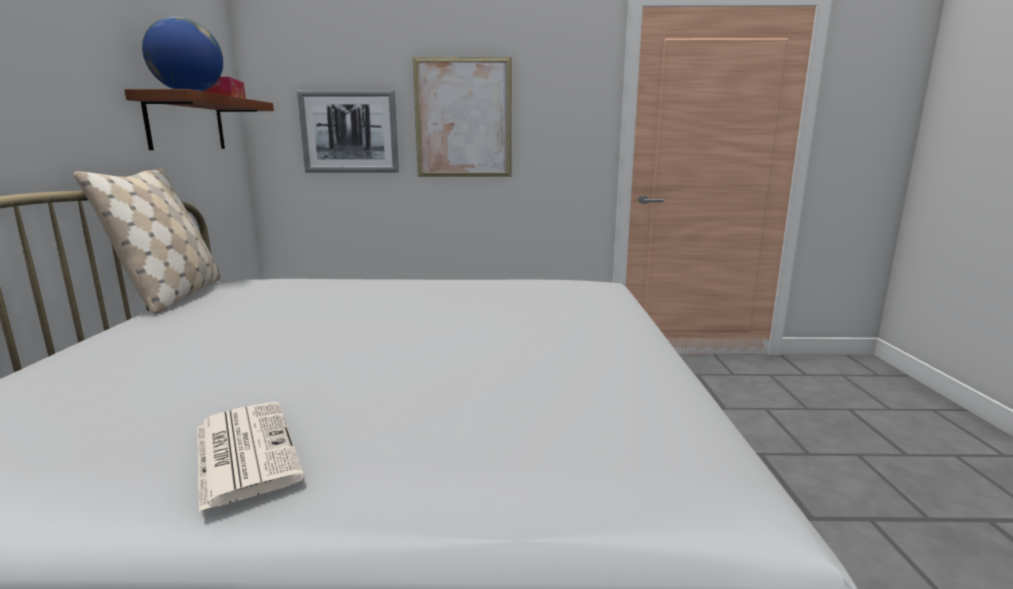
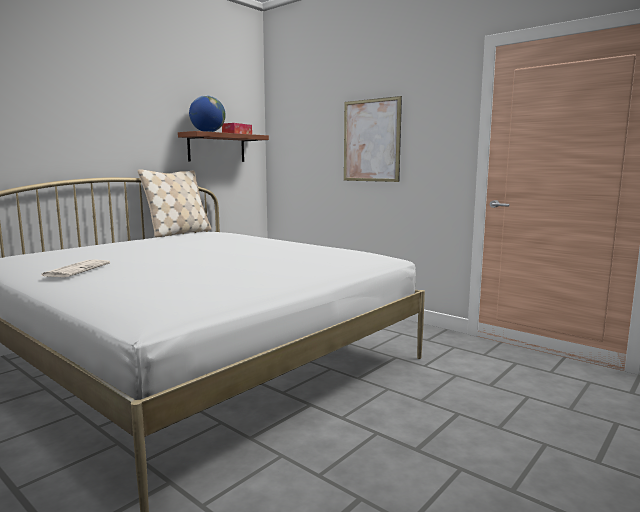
camera: 40 degrees right, 5 degrees down
picture [297,90,399,172] -> none

